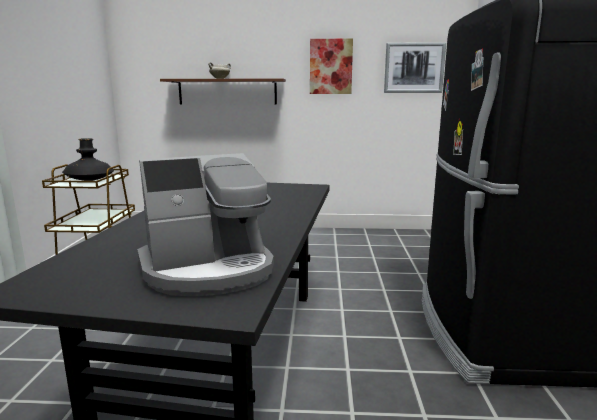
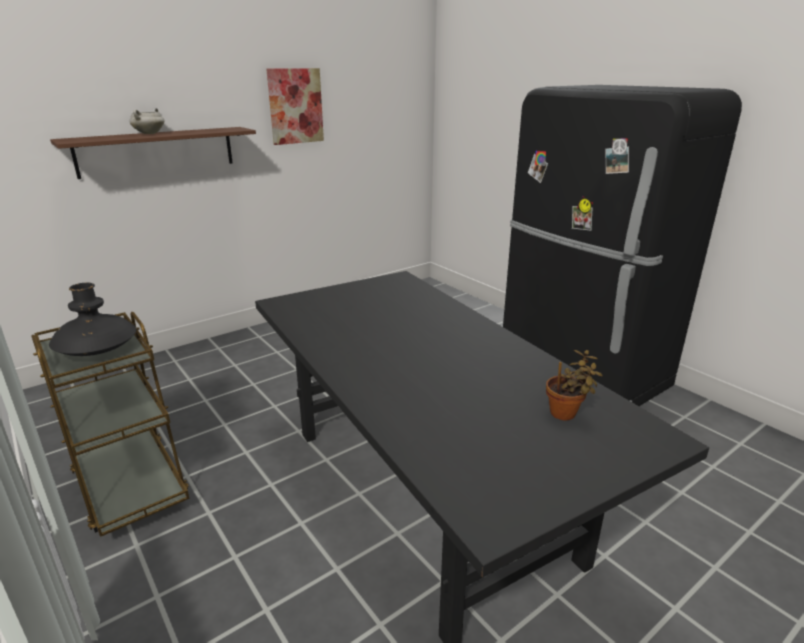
camera: 40 degrees left, 10 degrees up
coffee machine [137,153,274,296] -> potted plant [546,350,603,420]
picture [384,42,446,93] -> none

